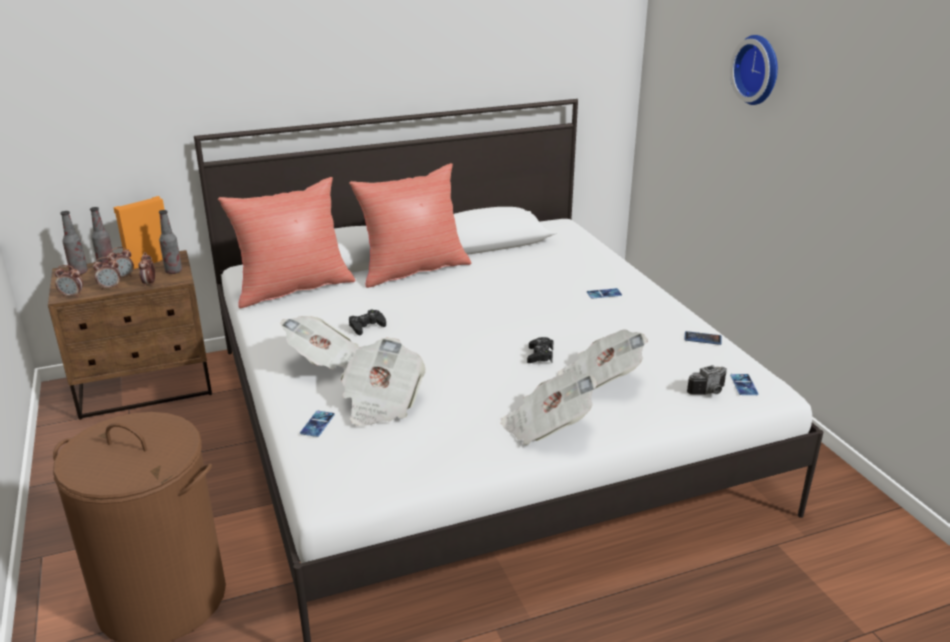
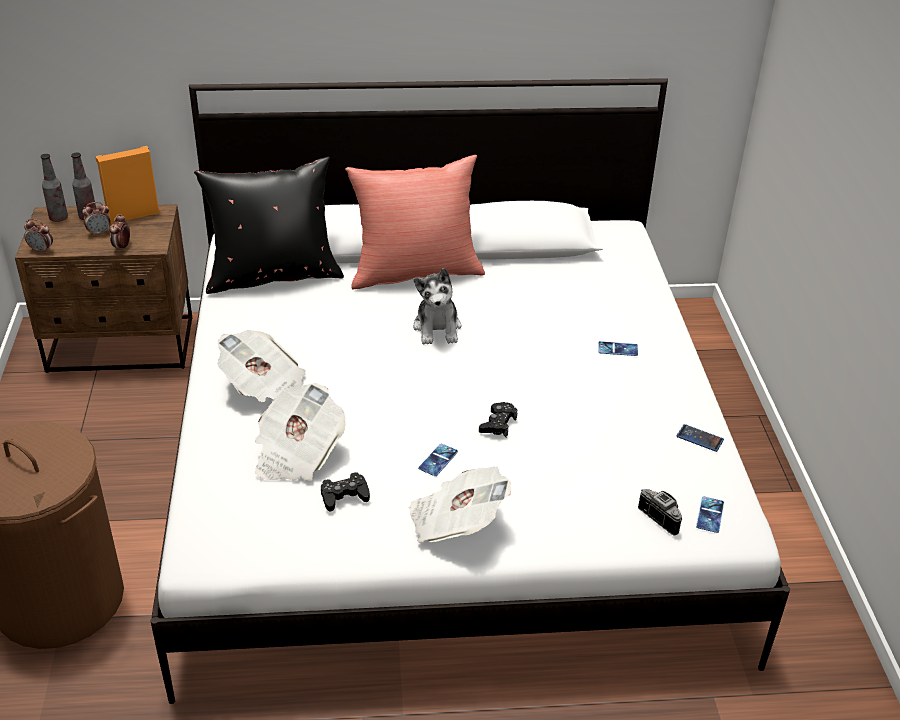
camera: 15 degrees right, 10 degrees up
alarm clock [93,257,120,290] -> none
bottle [159,210,182,274] -> none
red pillow [218,177,356,308] -> black pillow [194,157,344,294]
phone [300,411,335,437] -> phone moved to [418,444,458,476]
black game controller [349,309,386,335] -> black game controller moved to [321,472,370,511]
newspaper [557,329,648,390] -> none
camera [687,365,727,395] -> camera turned 120 degrees counterclockwise [638,489,682,536]
wall clock [730,35,778,105] -> none
none -> plush toy [413,268,462,344]

